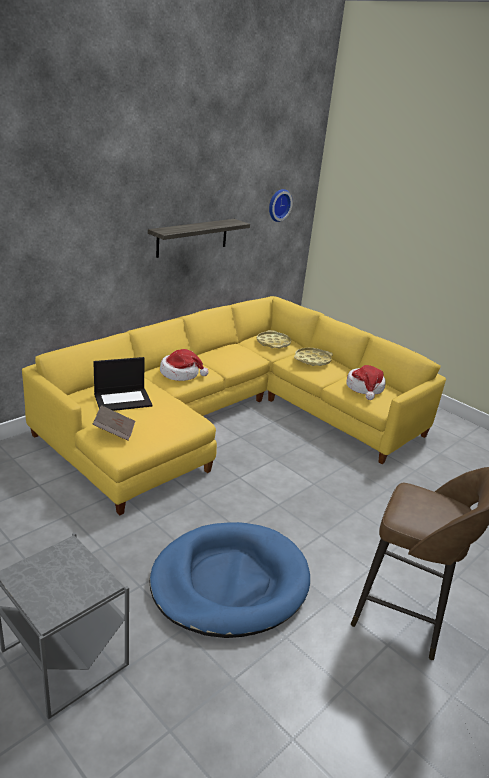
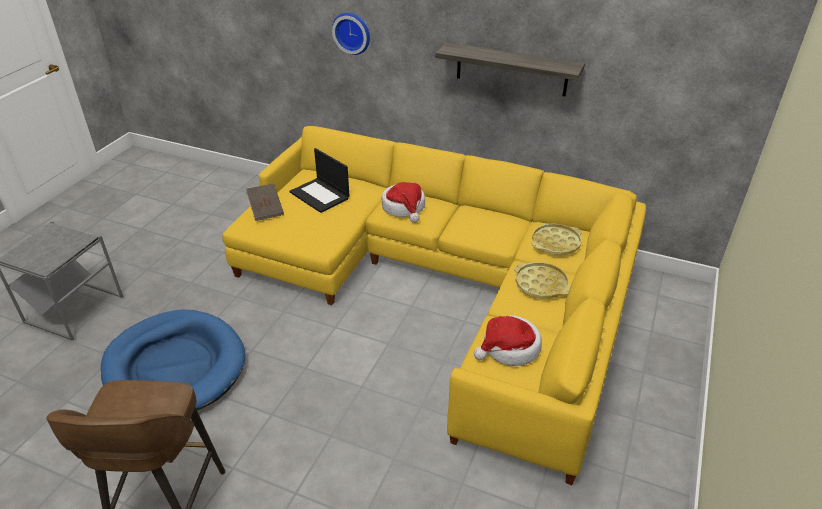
camera: 70 degrees right, 10 degrees up
wall clock [269,189,293,222] -> wall clock moved to [332,13,370,55]

